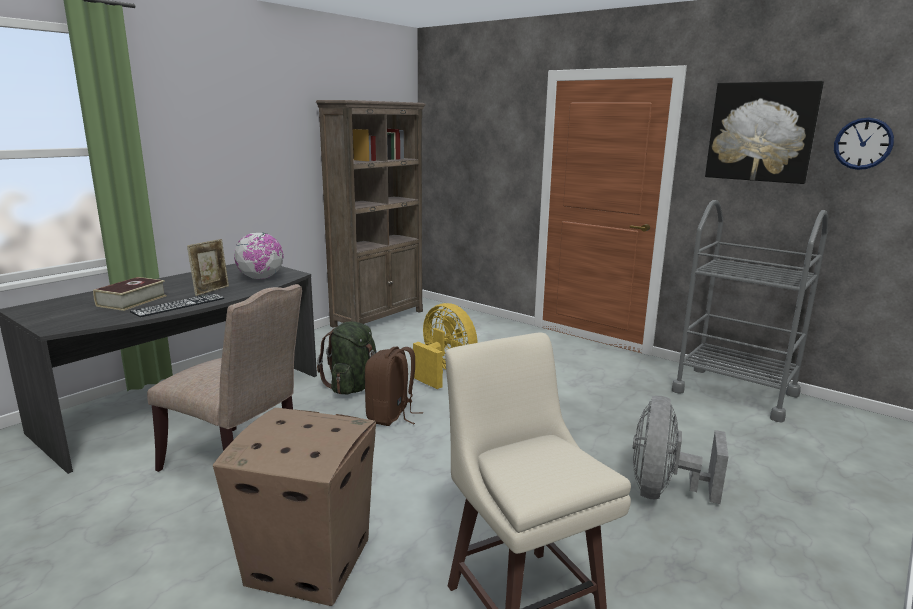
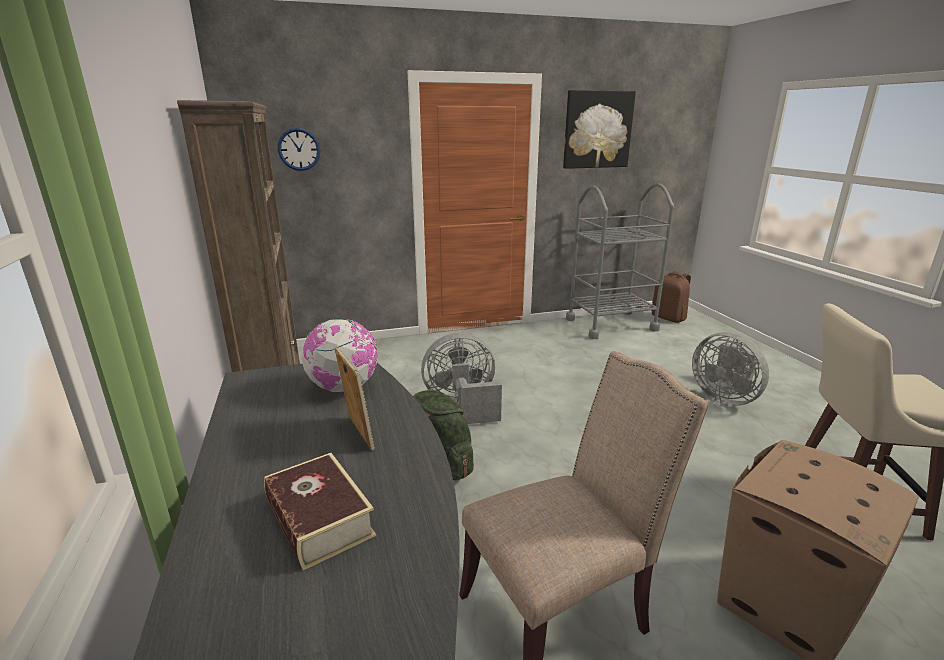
camera: 55 degrees left, 5 degrees up
keyboard [130,293,224,317] -> none
brown backpack [365,347,423,426] -> brown backpack moved to [652,271,691,323]
yellow fan [413,303,477,389] -> grey fan [421,333,502,424]
wall clock [834,118,894,170] -> wall clock moved to [278,128,320,171]

